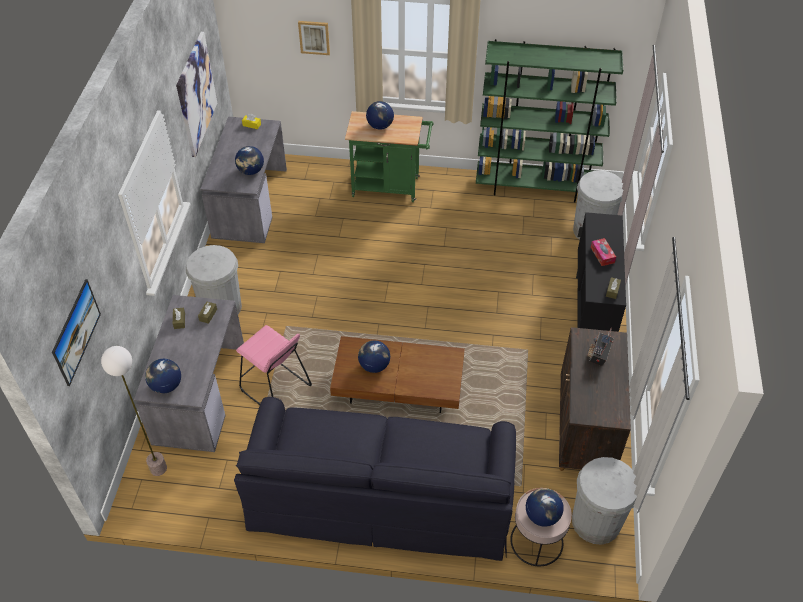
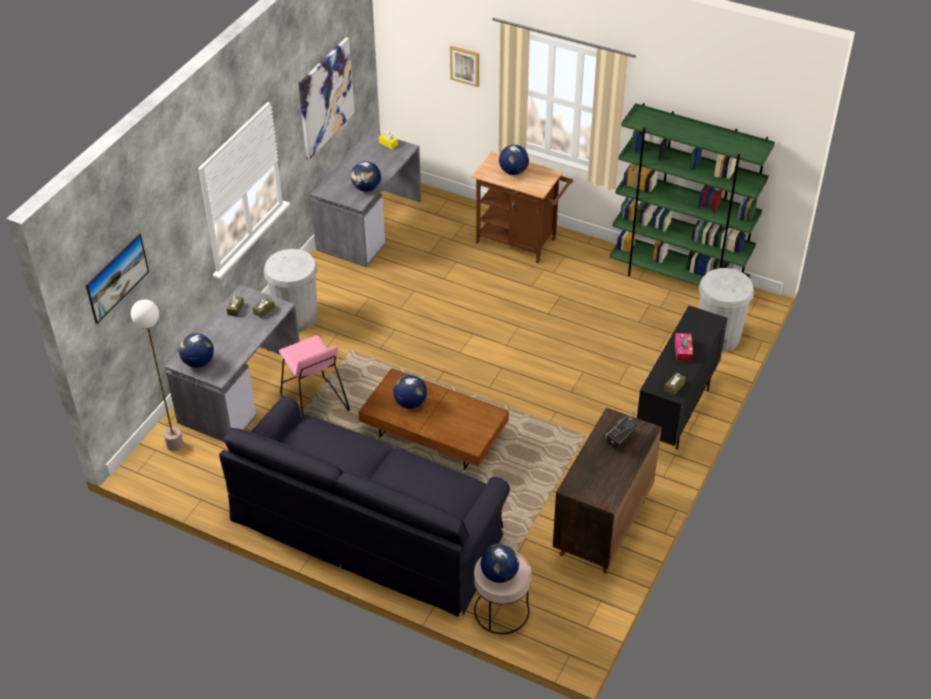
camera: 20 degrees right, 5 degrees down
green cart [345,111,434,202] -> brown cart [472,151,573,263]
white trash can [572,457,637,545] -> none

